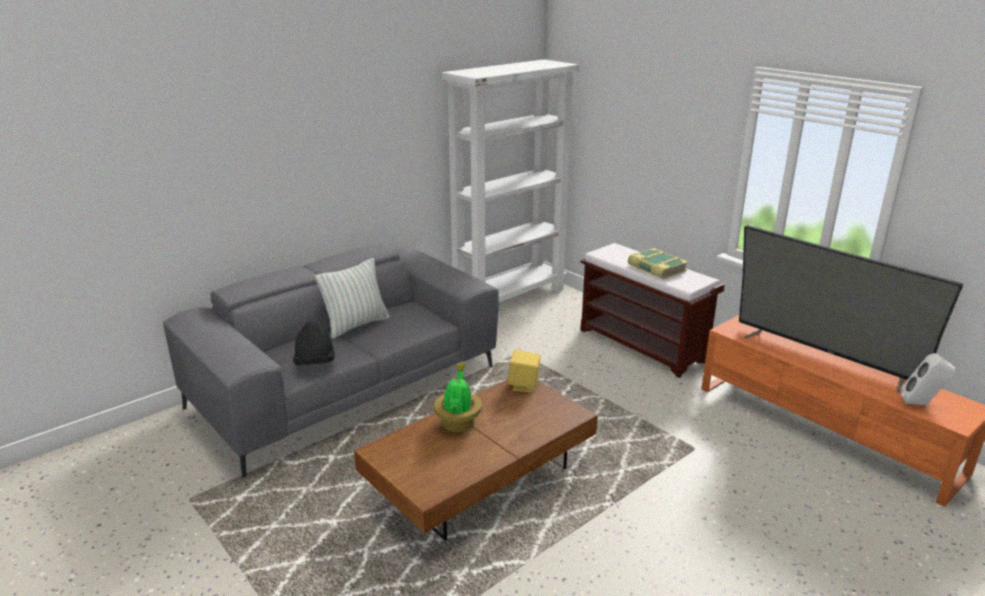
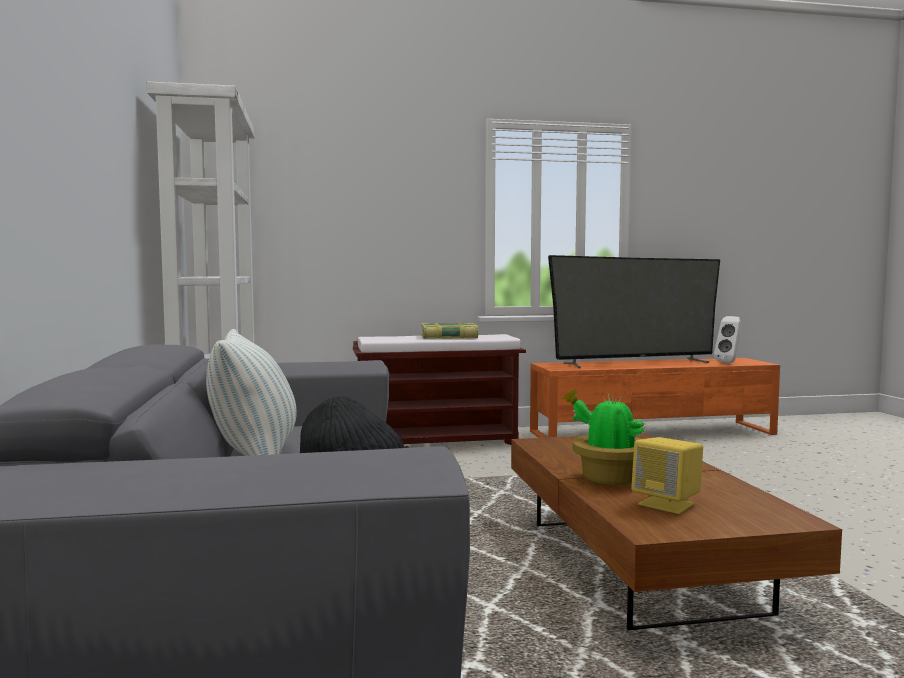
camera: 60 degrees left, 20 degrees down
yellow speaker [508,350,541,392] -> yellow speaker moved to [631,437,703,514]

